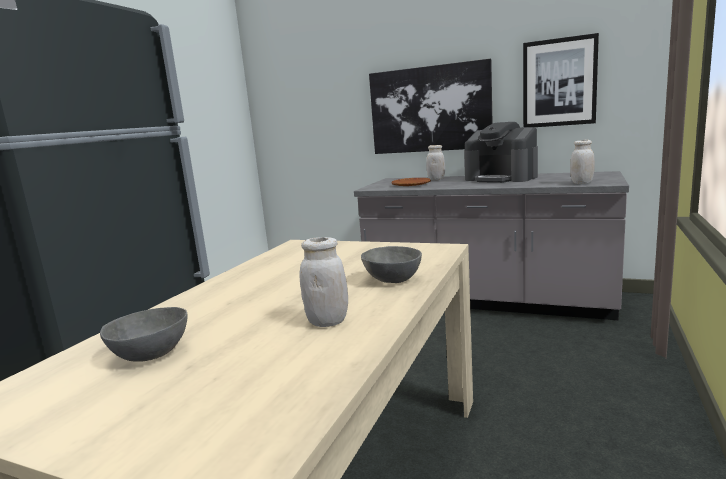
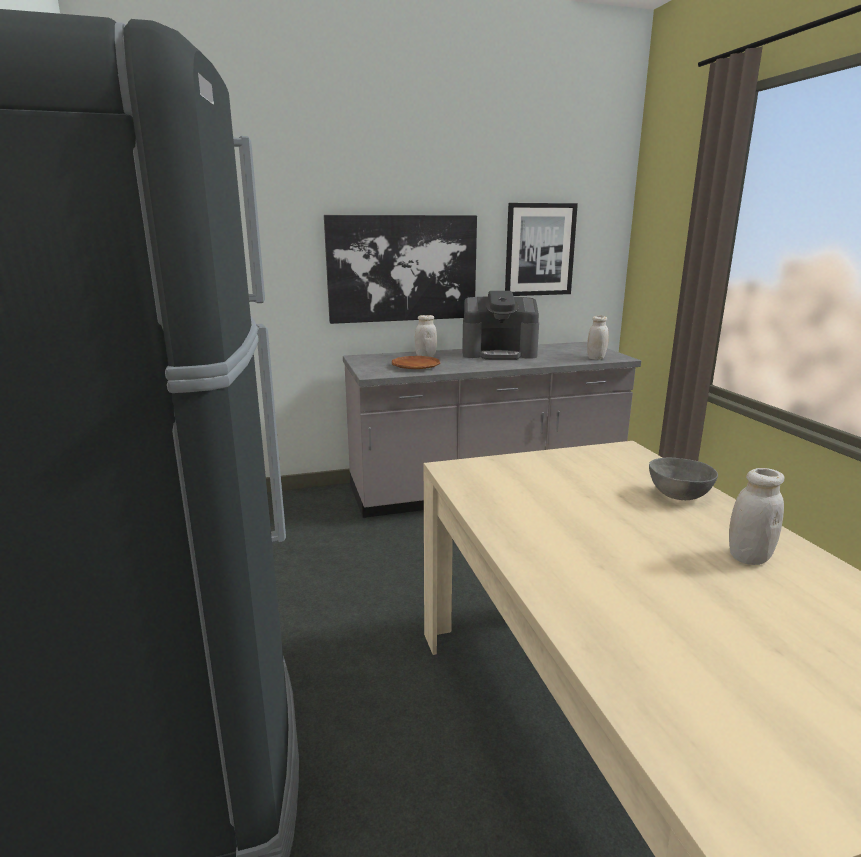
camera: 40 degrees left, 5 degrees up
grey bowl [100,307,188,362] -> none

